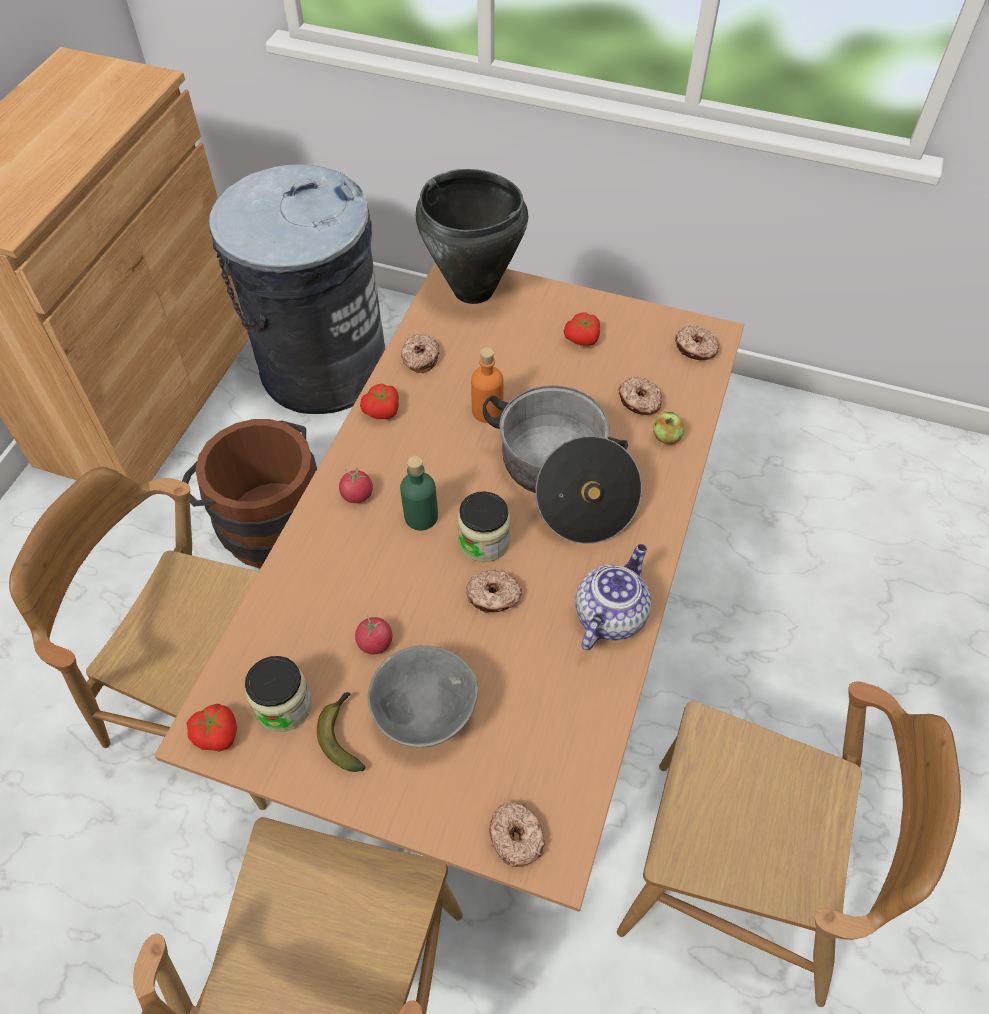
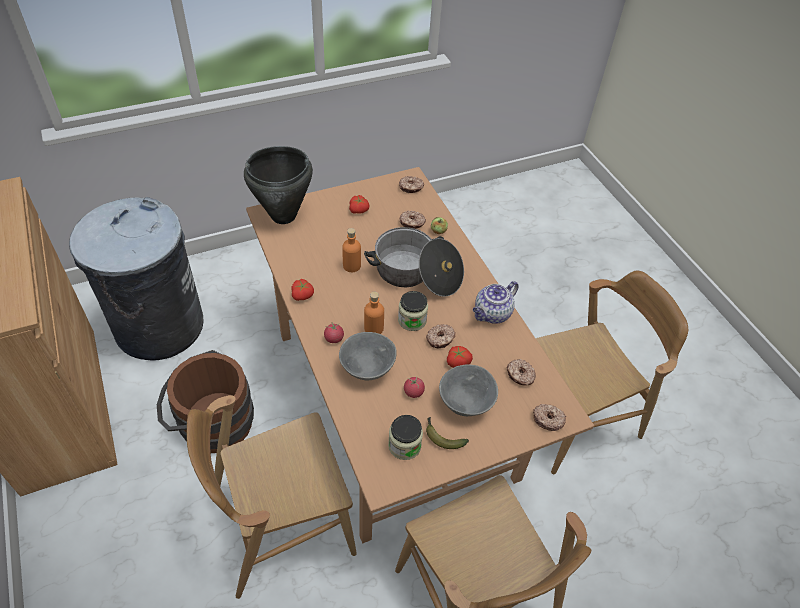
camera: 45 degrees left, 5 degrees down
tomato [186,704,237,752] -> tomato moved to [447,346,473,368]
green bottle [400,456,438,531] -> orange bottle [364,291,384,334]
donut [401,334,440,373] -> donut moved to [507,359,536,385]
teapot [575,544,651,650] -> teapot turned 120 degrees counterclockwise [473,281,519,324]
none -> grey bowl [339,332,397,380]

